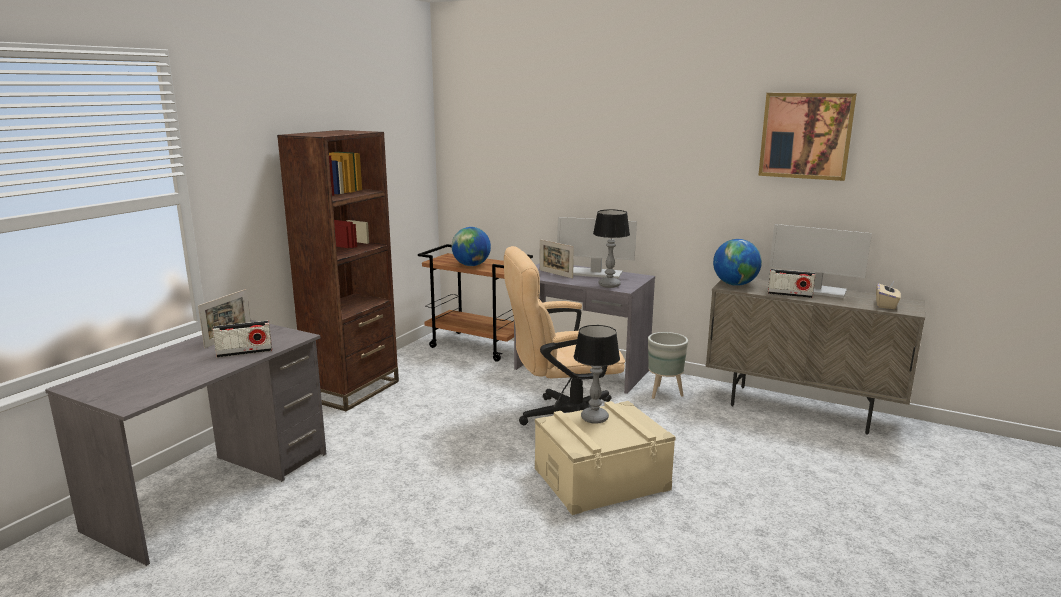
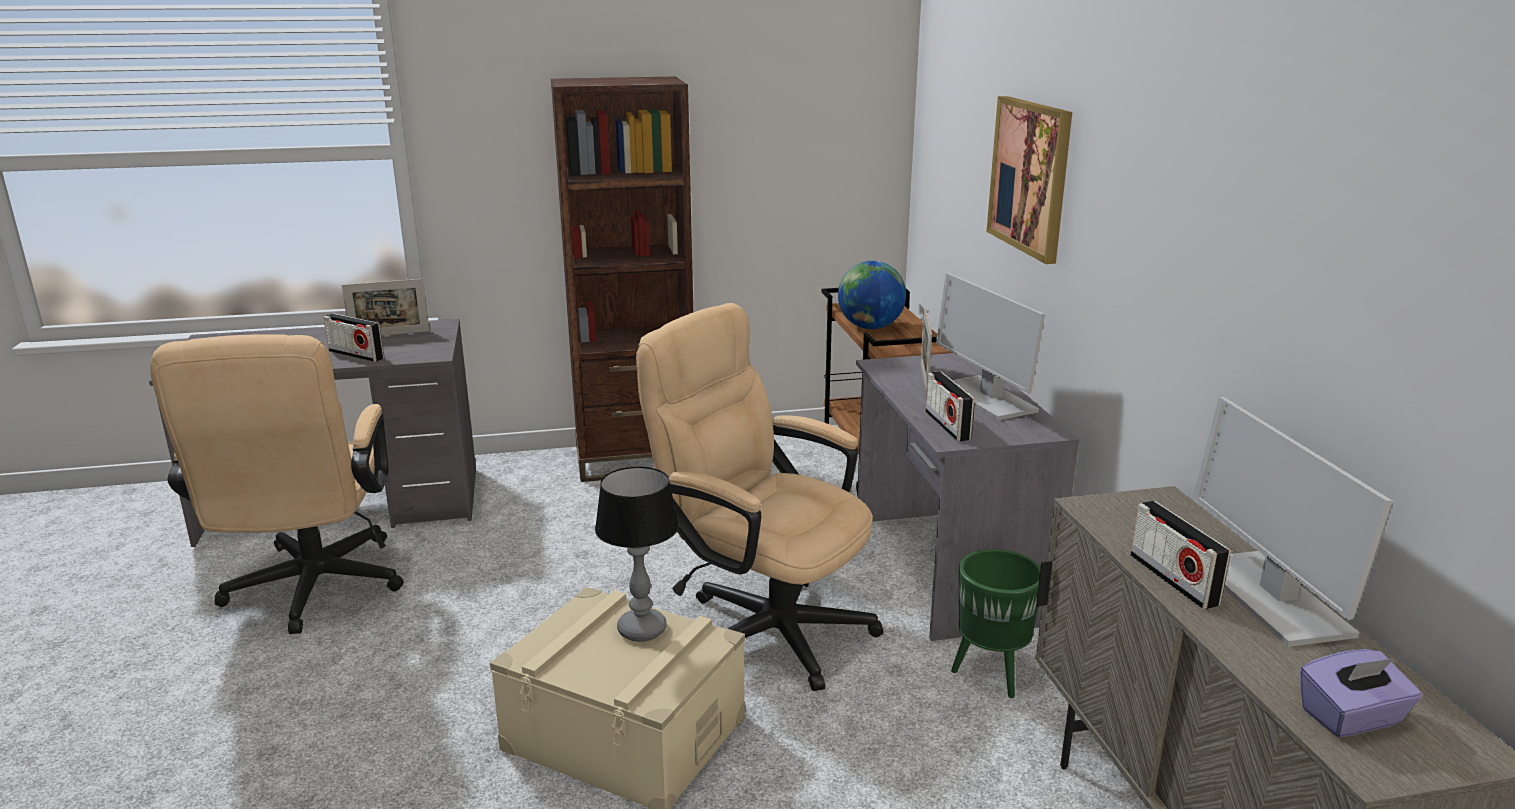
camera: 50 degrees right, 5 degrees up
table lamp [593,209,630,288] -> radio [925,371,975,441]
grey planter [648,332,688,399] -> green planter [951,549,1041,698]
globe [713,239,762,286] -> none
picture [758,93,857,181] -> picture moved to [987,96,1072,264]
beige tissue box [876,281,901,309] -> purple tissue box [1300,649,1422,737]
none -> beige office chair [150,334,404,634]

